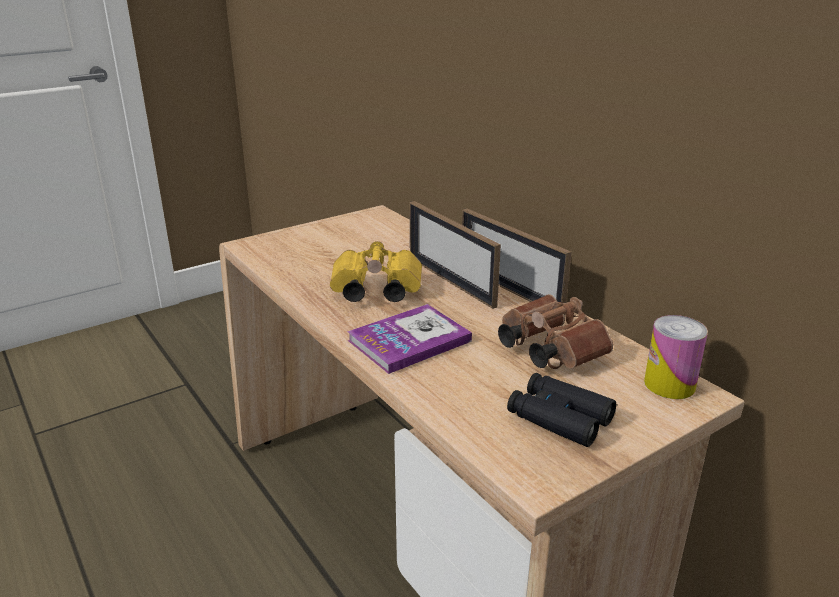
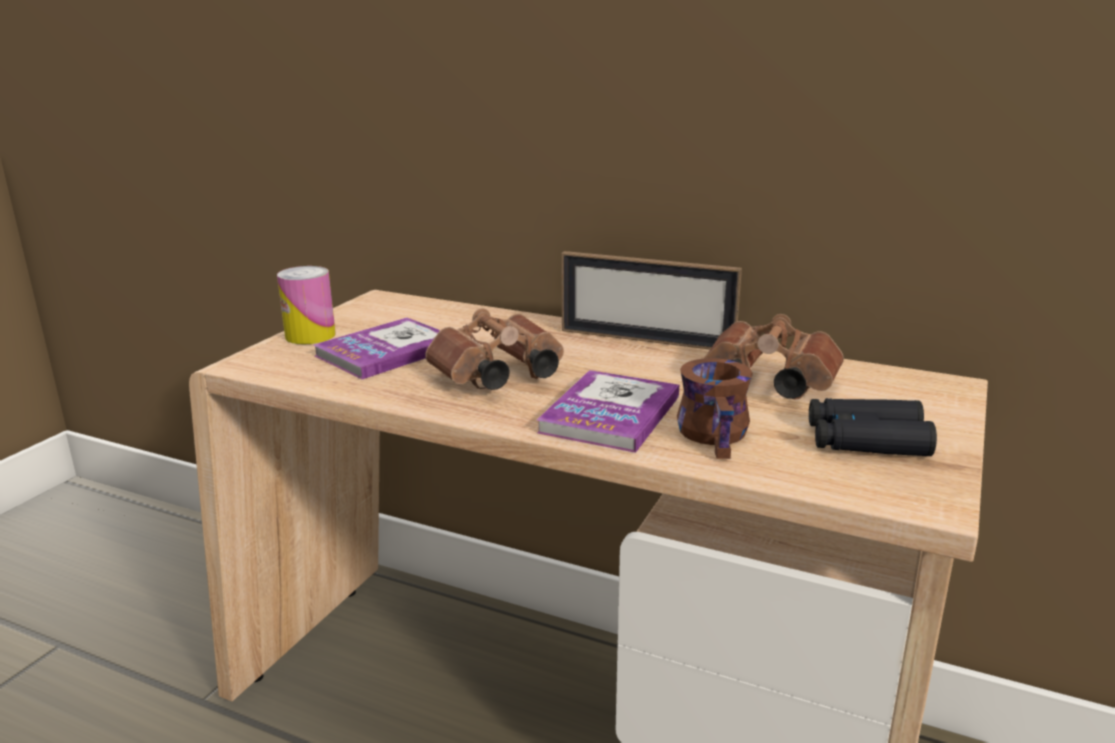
camera: 30 degrees left, 5 degrees down
yellow binoculars [330,241,422,302] -> brown binoculars [425,308,564,390]
picture frame [410,201,501,309] -> none
can [644,315,708,399] -> can moved to [277,266,336,344]
none -> book [314,317,440,379]
none -> brown mug [677,358,753,459]

